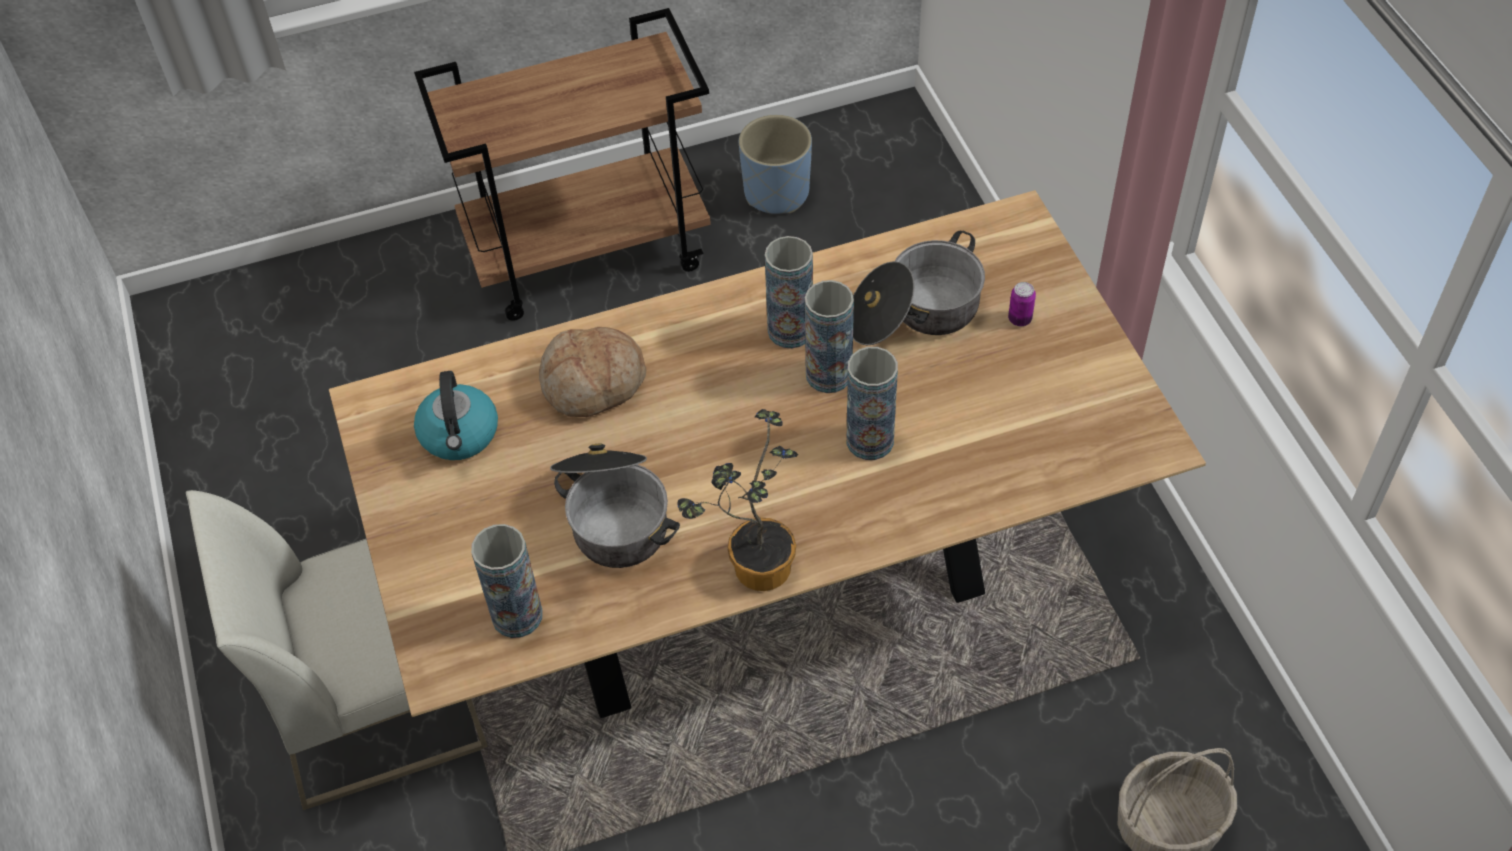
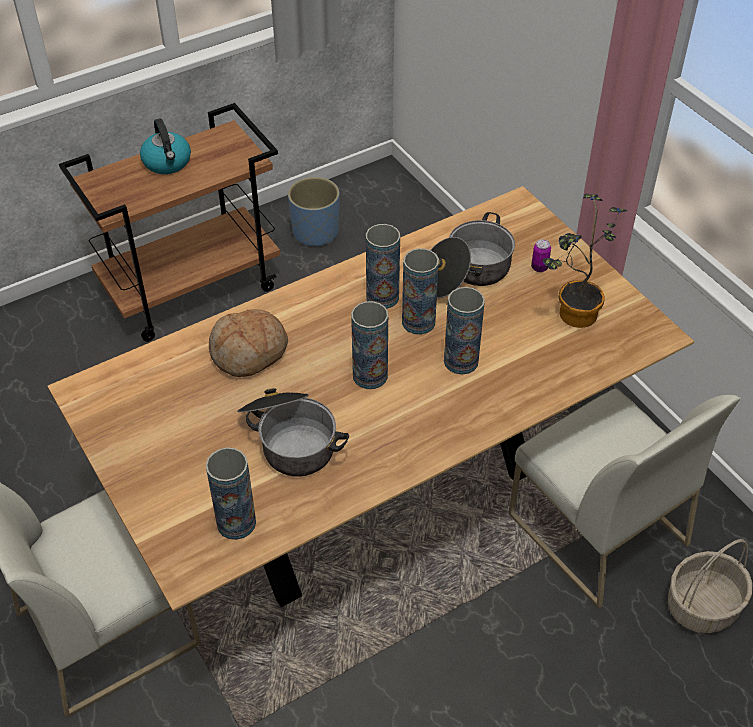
camera: 15 degrees left, 5 degrees down
kettle [414,371,498,460] -> kettle moved to [140,118,191,174]
potted plant [678,409,798,591] -> potted plant moved to [543,193,627,328]
none -> vase [351,301,388,389]
none -> white chair [508,388,741,609]

